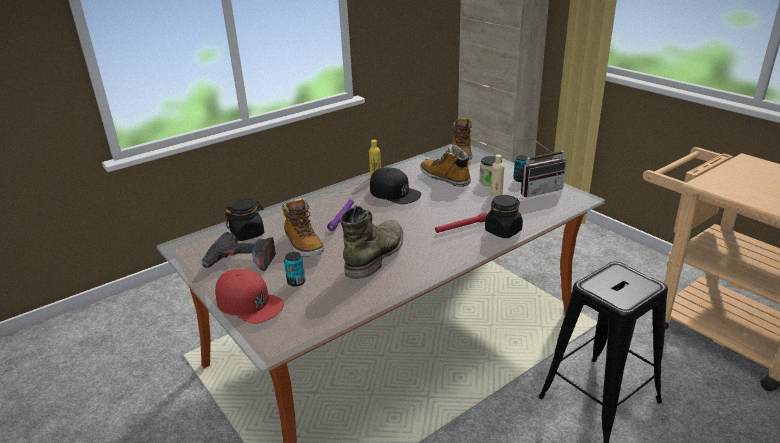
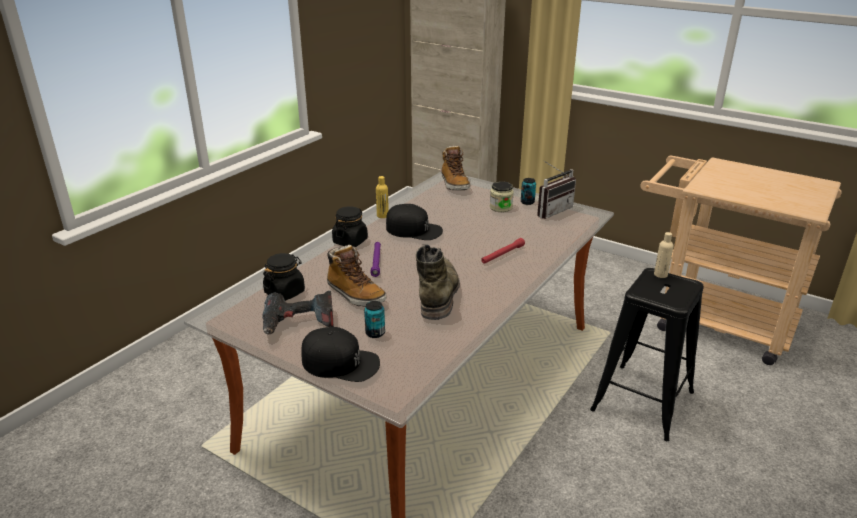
camera: 20 degrees left, 0 degrees up
red cap [215,269,284,324] -> black cap [301,327,380,382]
boot [420,144,471,187] -> none
black jar [485,195,523,238] -> black jar moved to [332,206,368,247]
beige bottle [491,154,504,197] -> beige bottle moved to [654,232,673,278]

